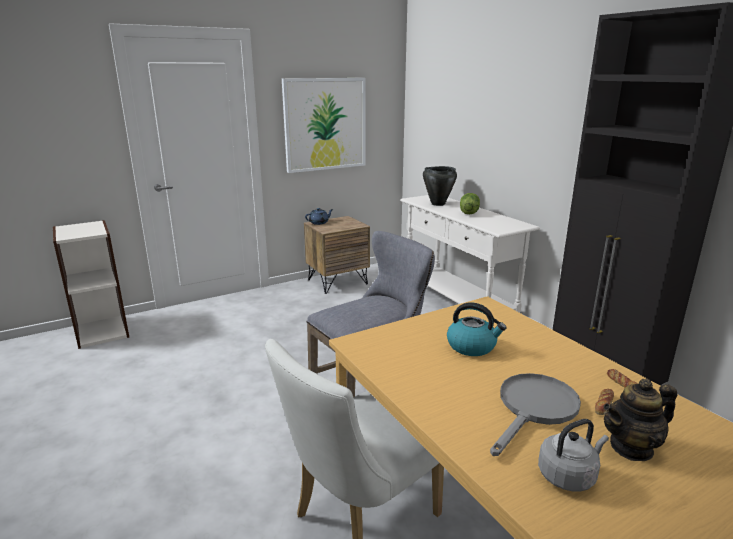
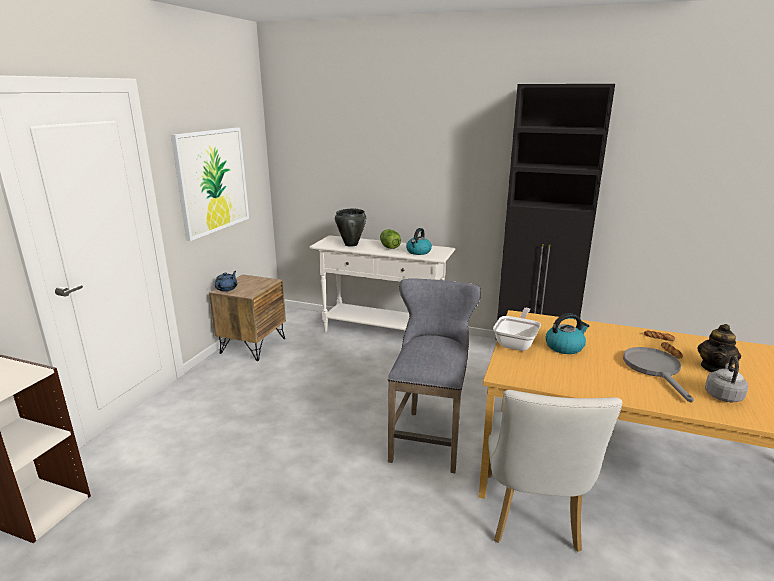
camera: 40 degrees left, 0 degrees up
none -> kettle [406,228,432,255]
none -> frying pan [493,308,541,351]

